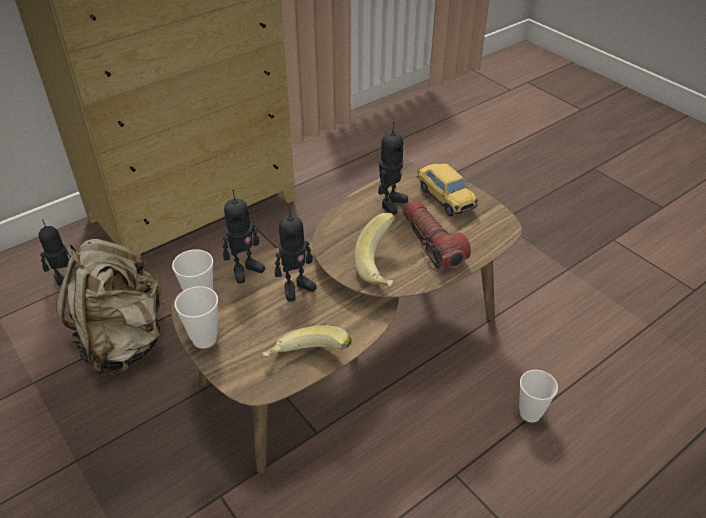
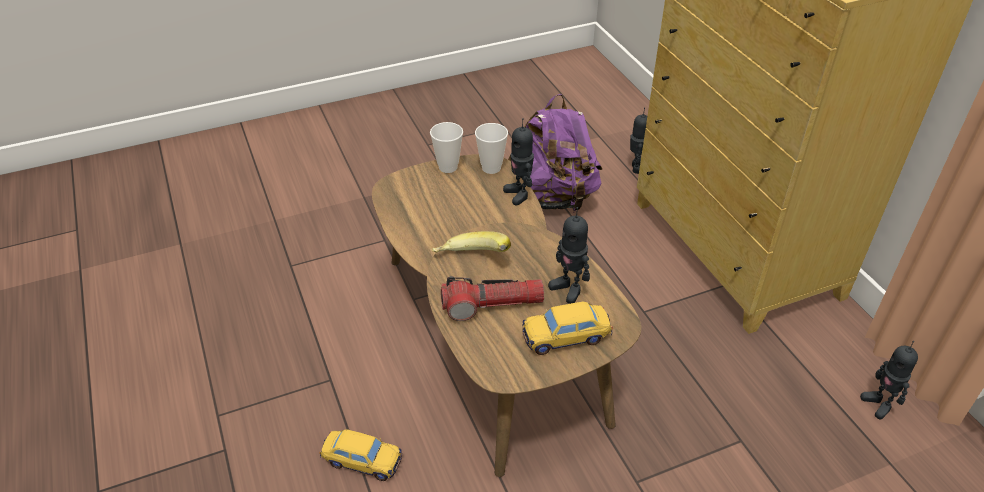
camera: 105 degrees right, 0 degrees up
beige backpack [56,239,167,377] -> purple backpack [508,94,602,213]
banana [262,325,352,358] -> none
toy robot [275,206,317,301] -> toy robot moved to [860,341,918,420]
cup [519,370,558,423] -> toy car [319,430,402,481]

